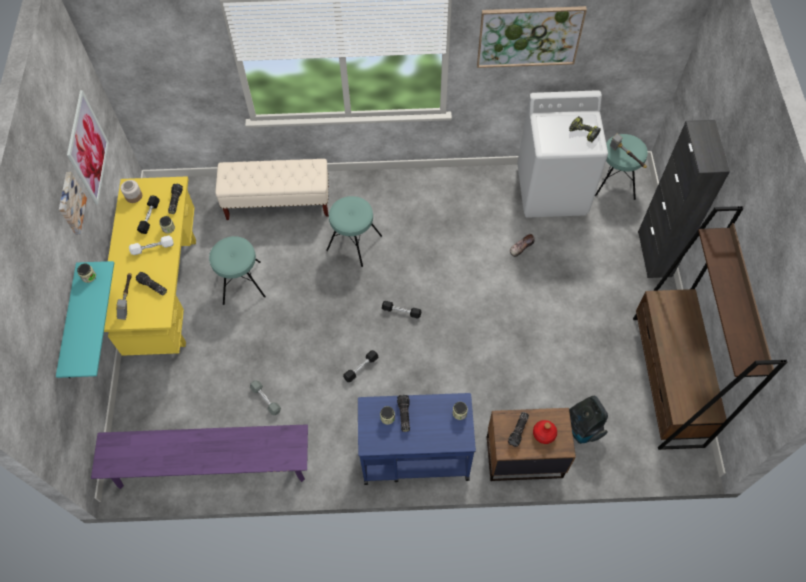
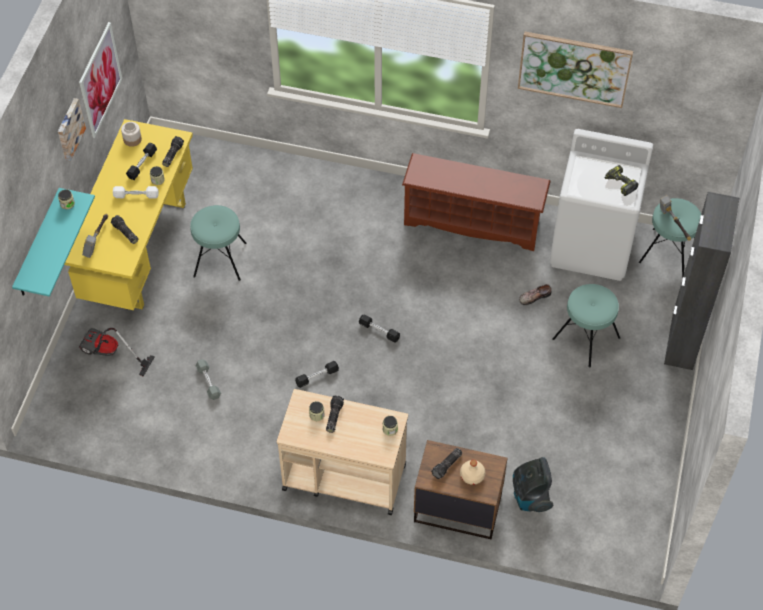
camera: 15 degrees right, 5 degrees down
purple bench [91,424,308,489] -> none
beige bench [215,159,329,220] -> none
turquoise stool [326,196,382,267] -> turquoise stool moved to [552,284,620,368]
blue cart [358,393,476,485] -> beige cart [277,389,408,515]
red bottle [533,420,557,444] -> beige bottle [460,460,485,485]
brown bookcase [633,206,787,450] -> none
none -> vacuum cleaner [79,328,155,377]
none -> brown shoe rack [402,153,551,251]

